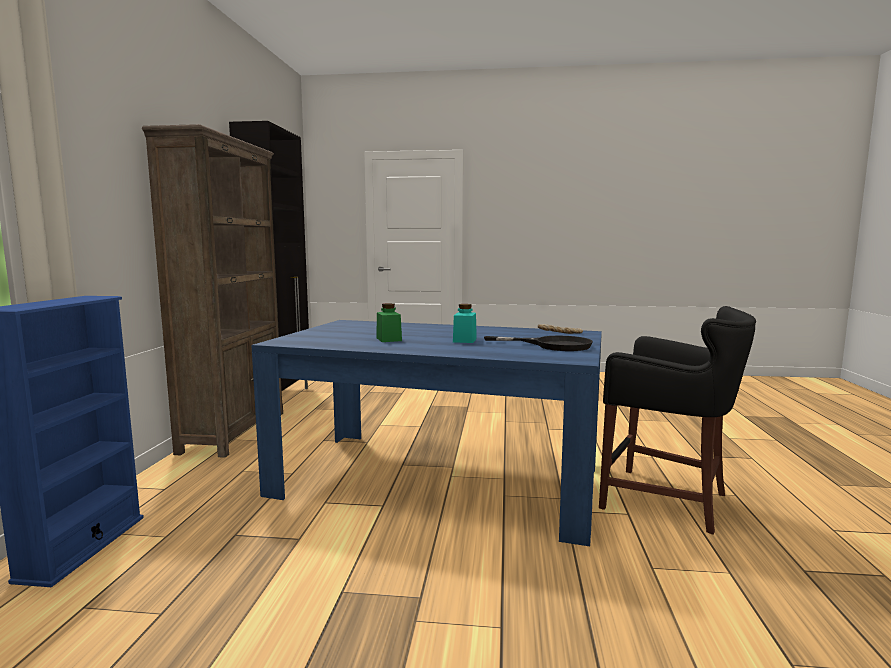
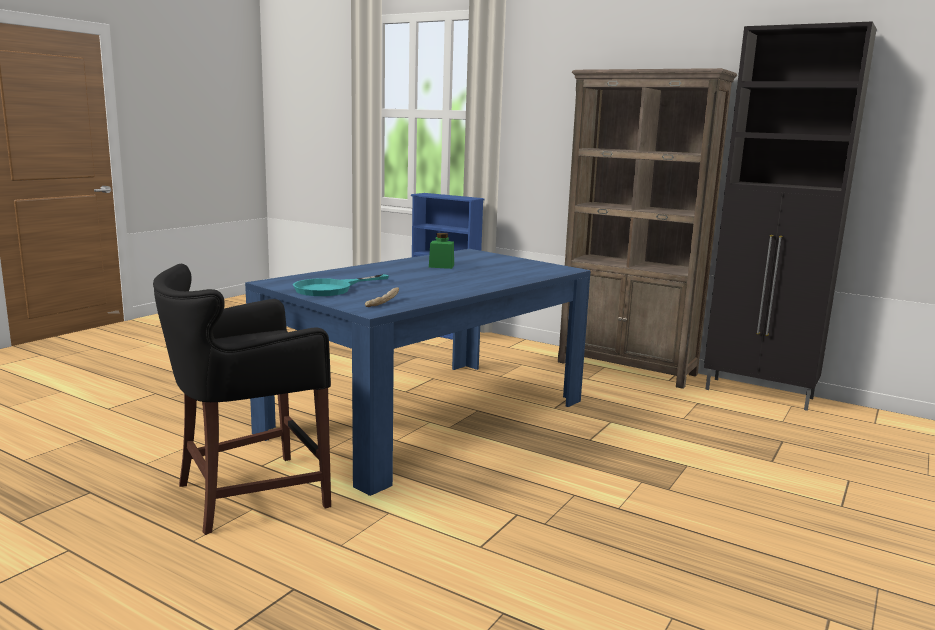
camera: 115 degrees right, 5 degrees up
turquoise jar [453,304,477,343] -> none
black frying pan [484,336,593,351] -> turquoise frying pan [293,274,389,296]

